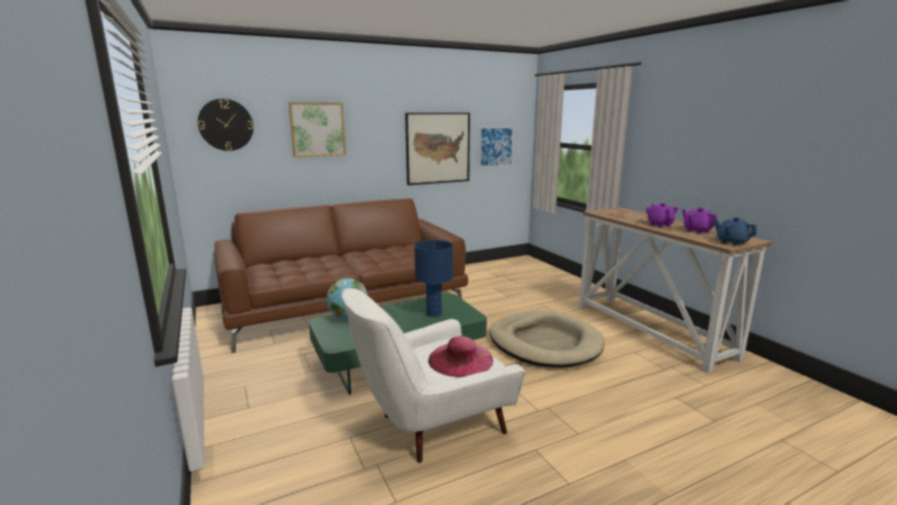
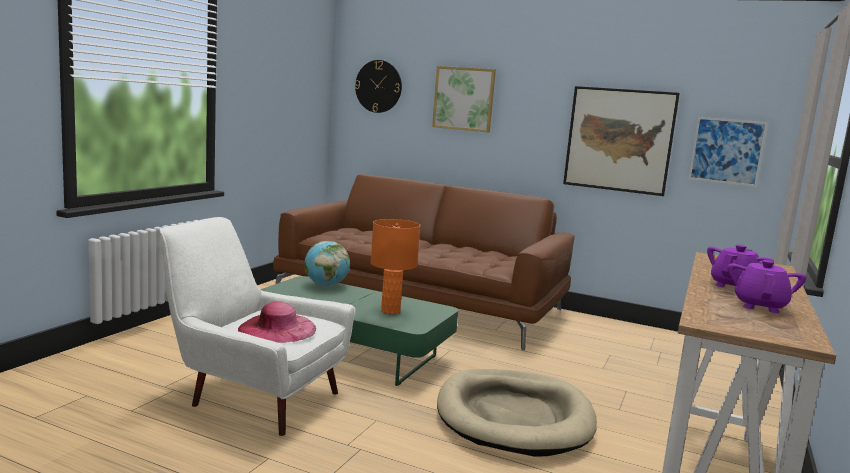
camera: 50 degrees right, 5 degrees down
blue table lamp [414,240,453,317] -> orange table lamp [371,219,421,314]
blue teapot [713,217,757,246] -> none

